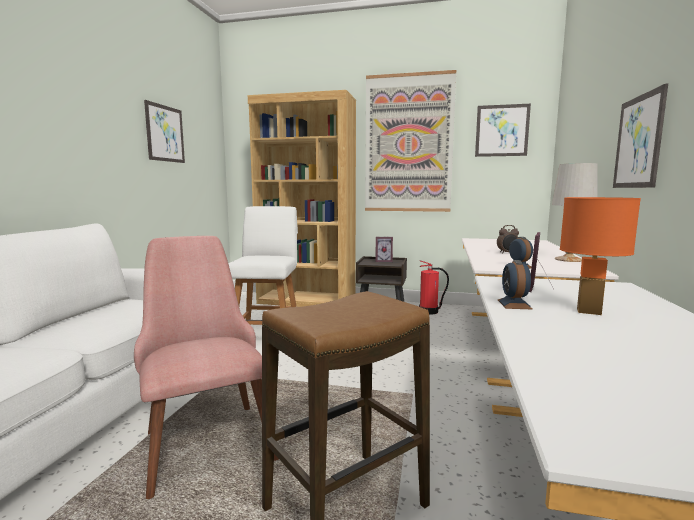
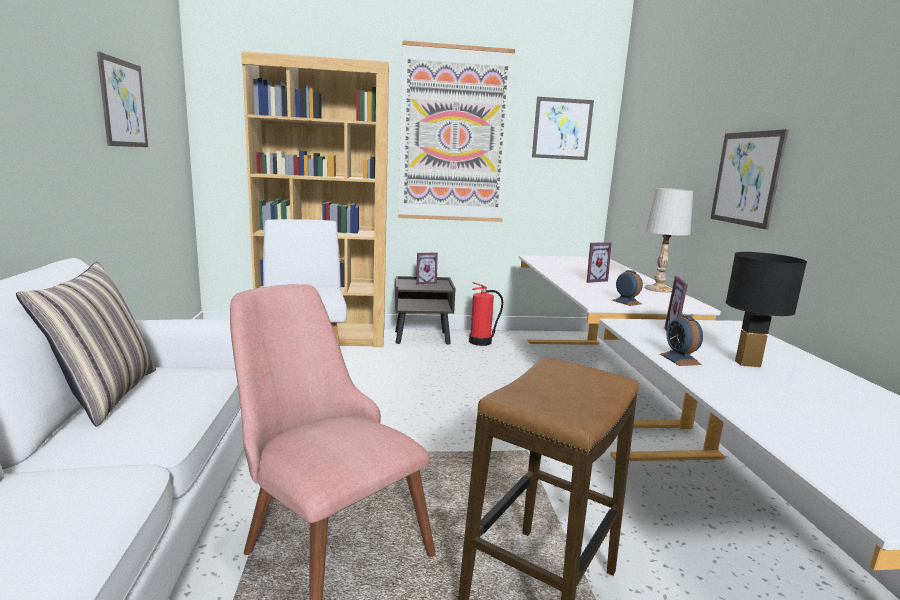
camera: 20 degrees left, 5 degrees up
alarm clock [497,225,519,254] -> picture frame [587,242,612,283]
orange table lamp [560,197,641,315] -> black table lamp [726,252,807,367]
none -> pillow [16,262,156,427]

